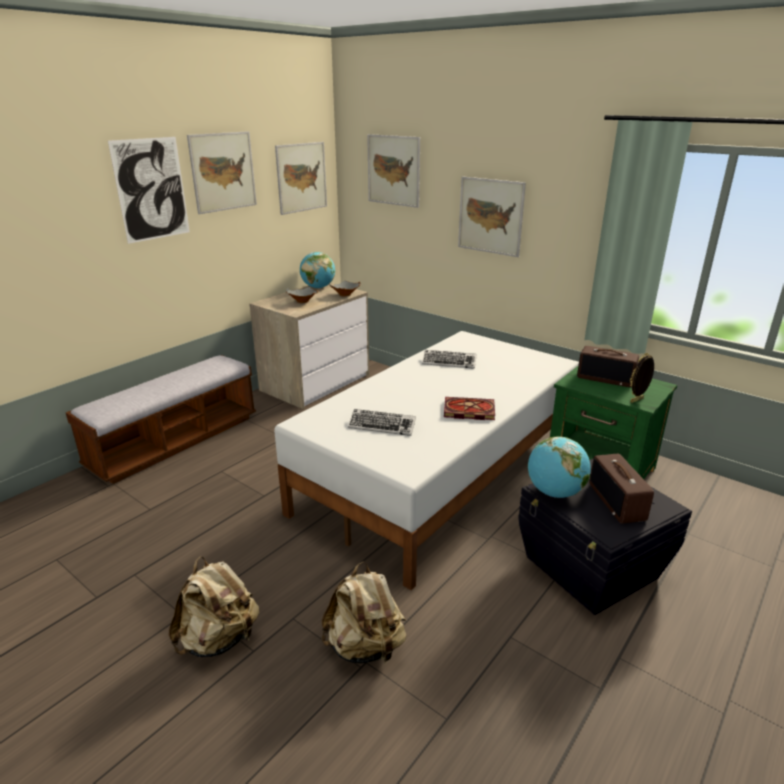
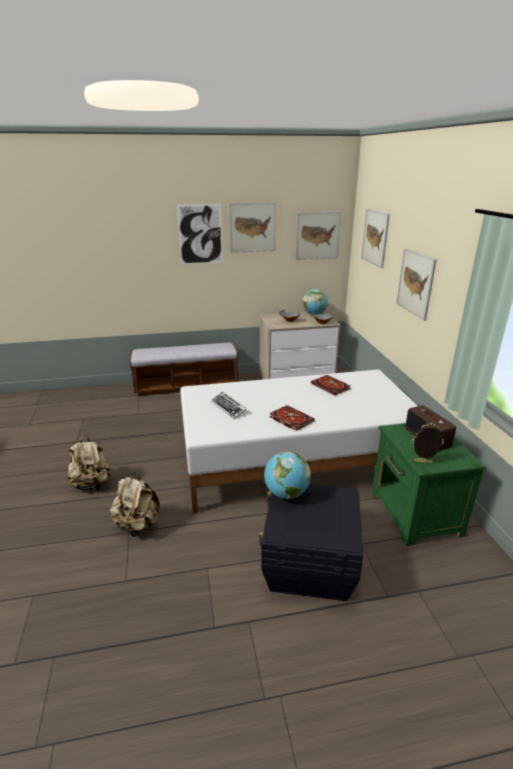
camera: 40 degrees right, 0 degrees up
keyboard [422,350,477,369] -> book [311,375,350,395]
radio [589,454,654,524] -> none

